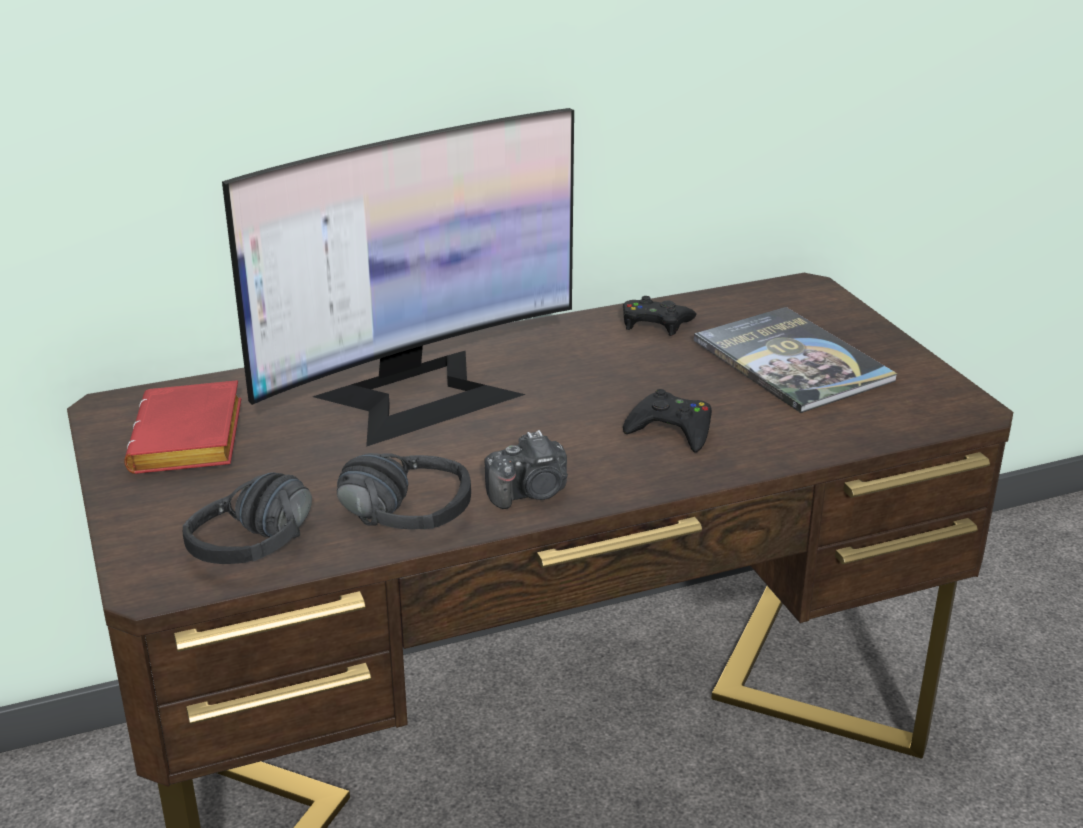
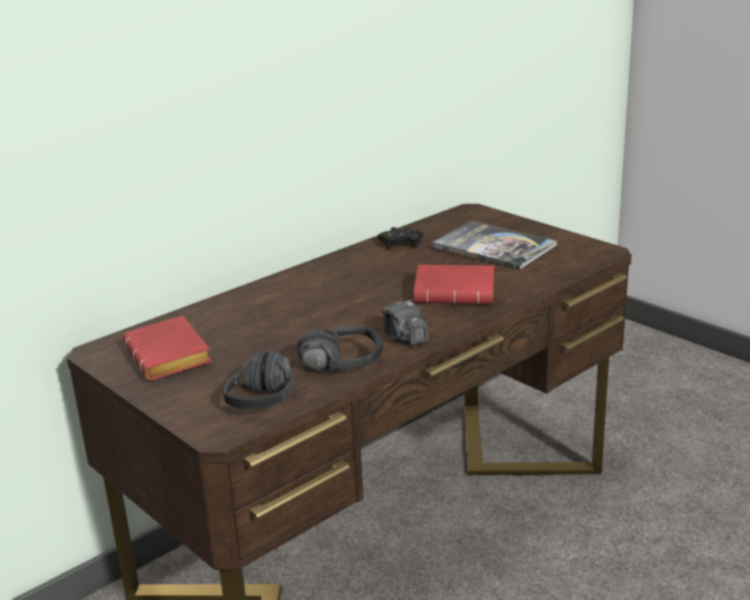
camera: 20 degrees left, 5 degrees down
monitor [222,108,574,447] -> none
camera [484,430,568,509] -> camera turned 105 degrees clockwise [382,300,428,346]
black game controller [623,389,712,453] -> red book [414,265,494,304]

